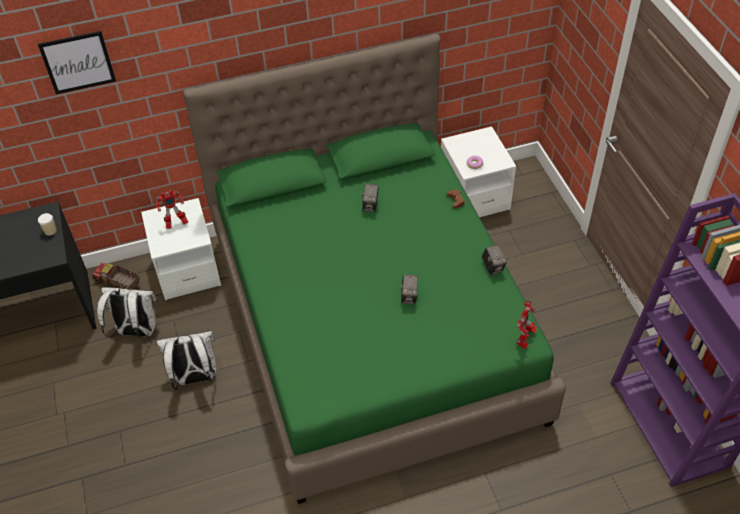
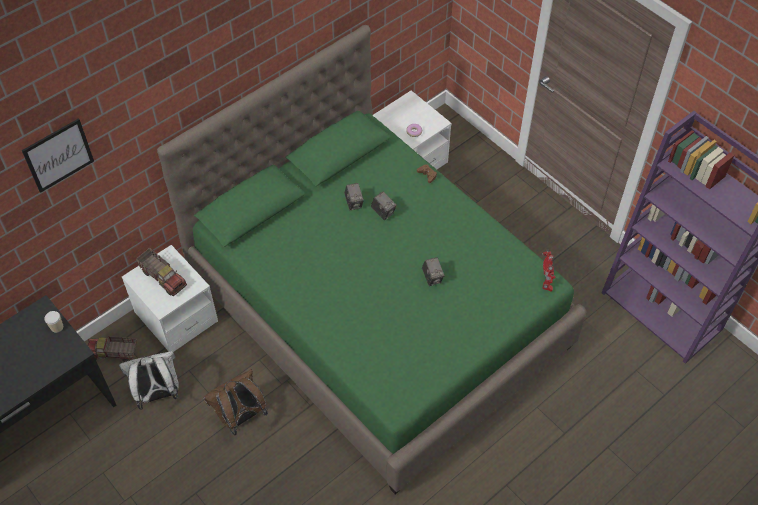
camera: 25 degrees left, 5 degrees up
toy robot [156,190,188,229] -> toy truck [136,248,187,296]
white backpack [156,331,216,390] -> brown backpack [204,369,268,436]
camera [482,244,507,275] -> camera moved to [371,191,397,220]

